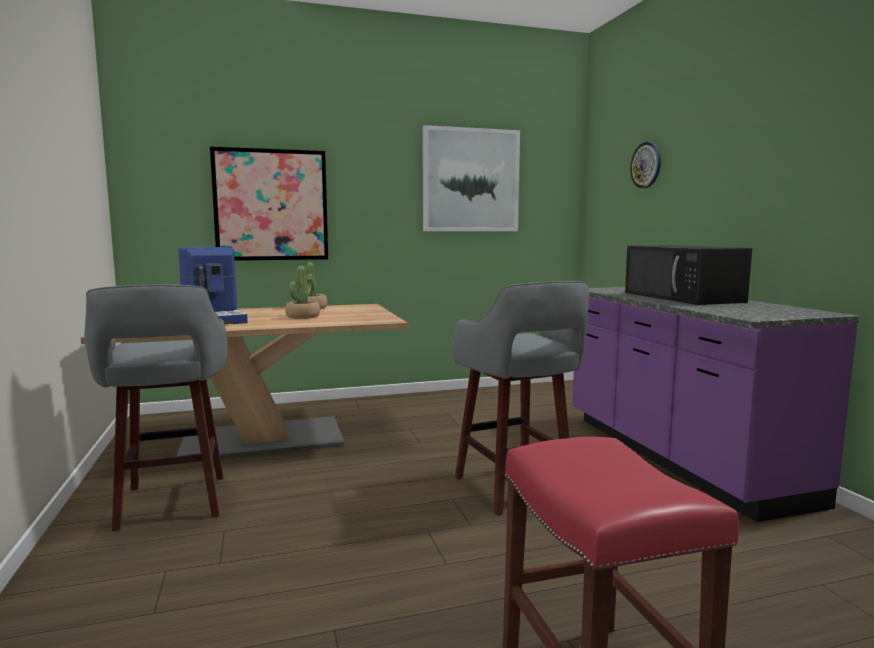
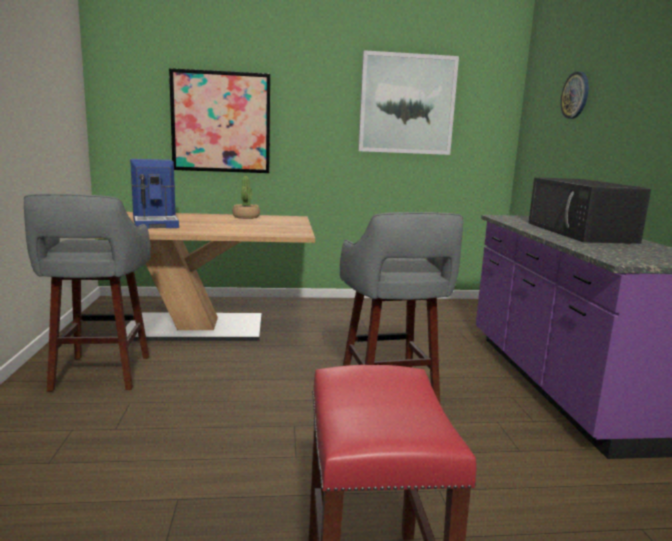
camera: 10 degrees right, 5 degrees up
potted plant [285,266,320,319] -> none

